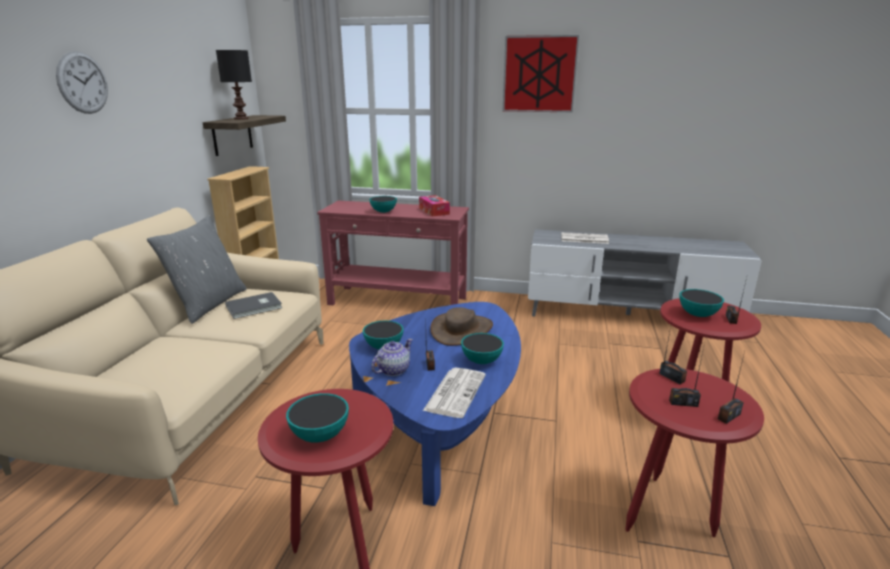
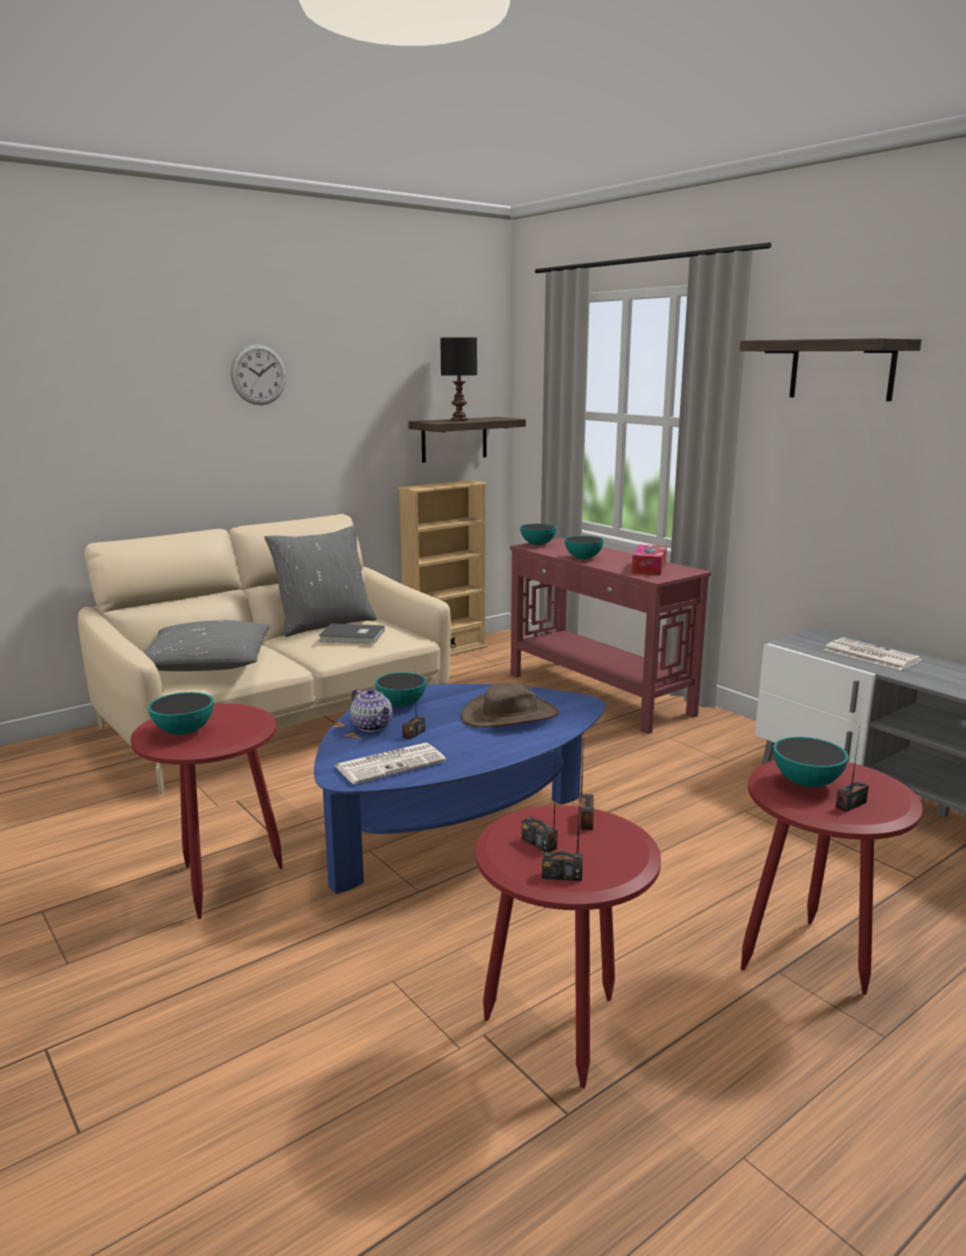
camera: 40 degrees right, 5 degrees down
teapot [371,339,413,376] -> teapot turned 60 degrees clockwise [350,688,393,732]
bowl [461,333,504,364] -> bowl moved to [520,524,556,545]
picture [503,35,579,112] -> shelf [740,338,921,401]
none -> grey pillow [144,620,270,671]

